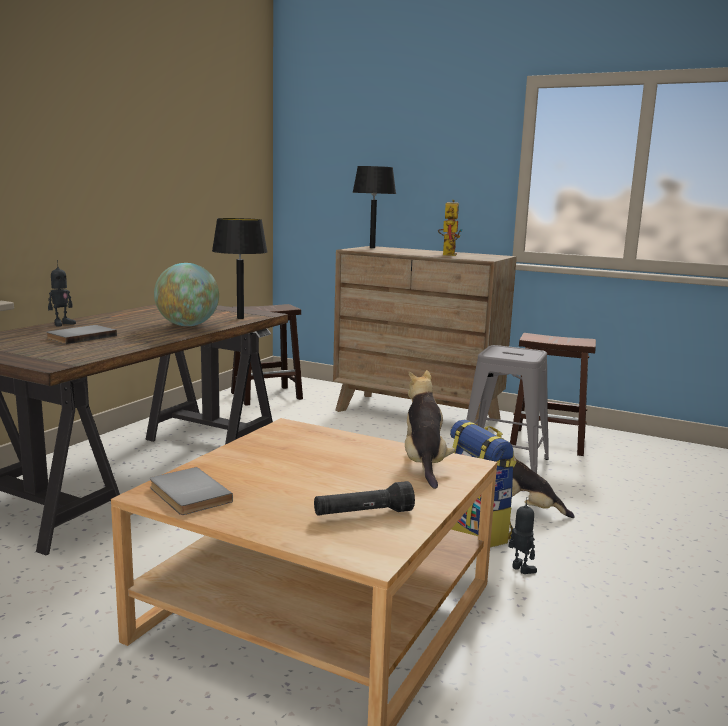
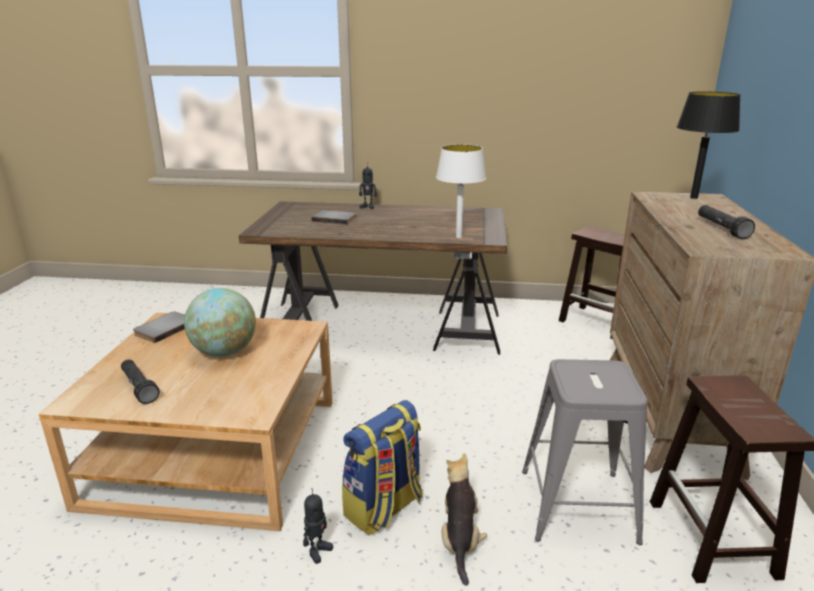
camera: 70 degrees right, 10 degrees up
globe [154,263,219,326] -> globe moved to [184,288,256,357]
black table lamp [212,218,268,319] -> white table lamp [436,144,486,238]
plush toy [405,370,455,489] -> none
toy robot [438,200,462,256] -> black flashlight [698,205,755,239]

